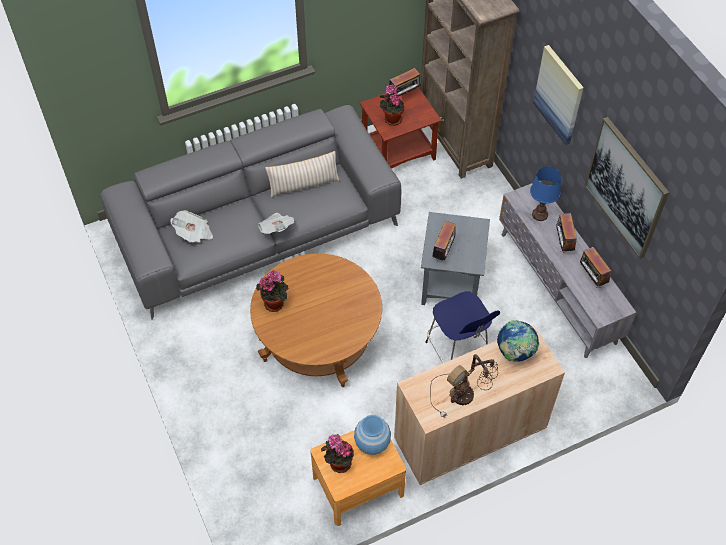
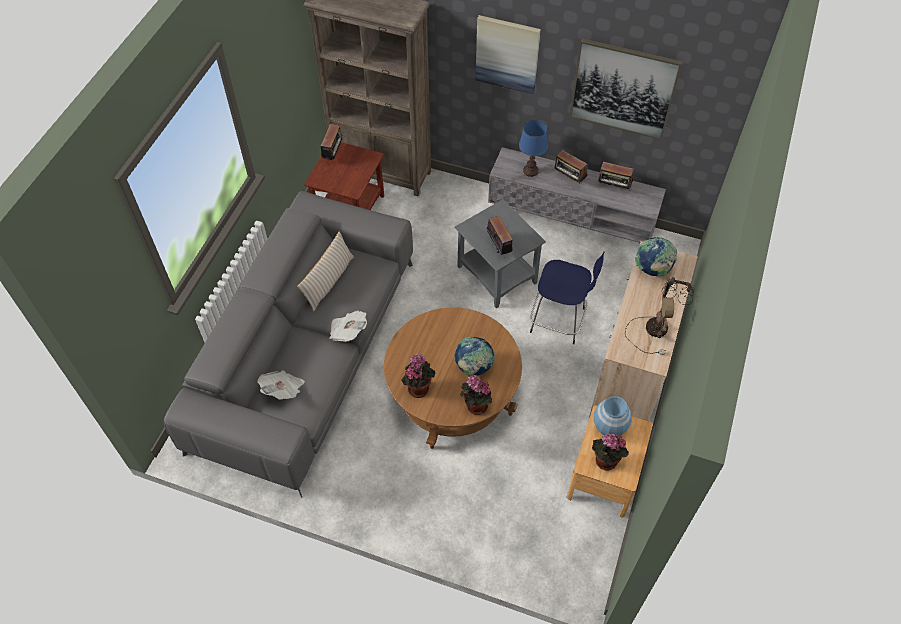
camera: 45 degrees left, 0 degrees up
potted plant [380,84,405,126] -> potted plant moved to [460,375,492,415]
none -> globe [455,336,495,376]

